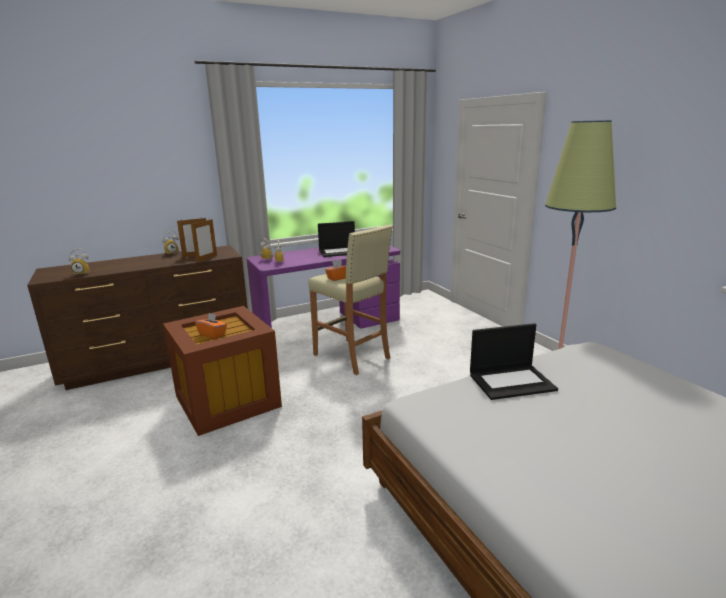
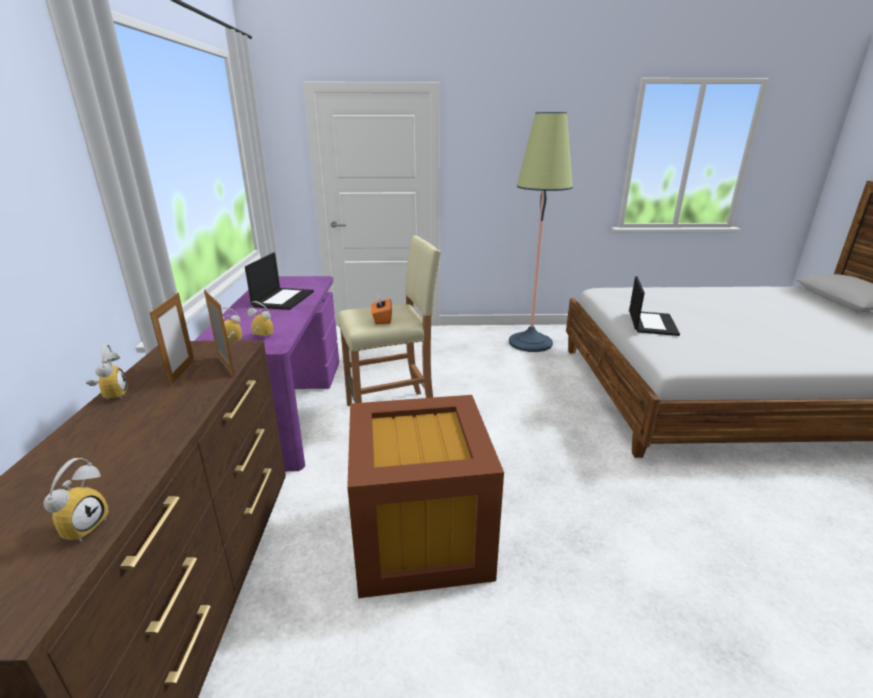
camera: 65 degrees left, 5 degrees up
orange tissue box [195,313,227,339] -> none

